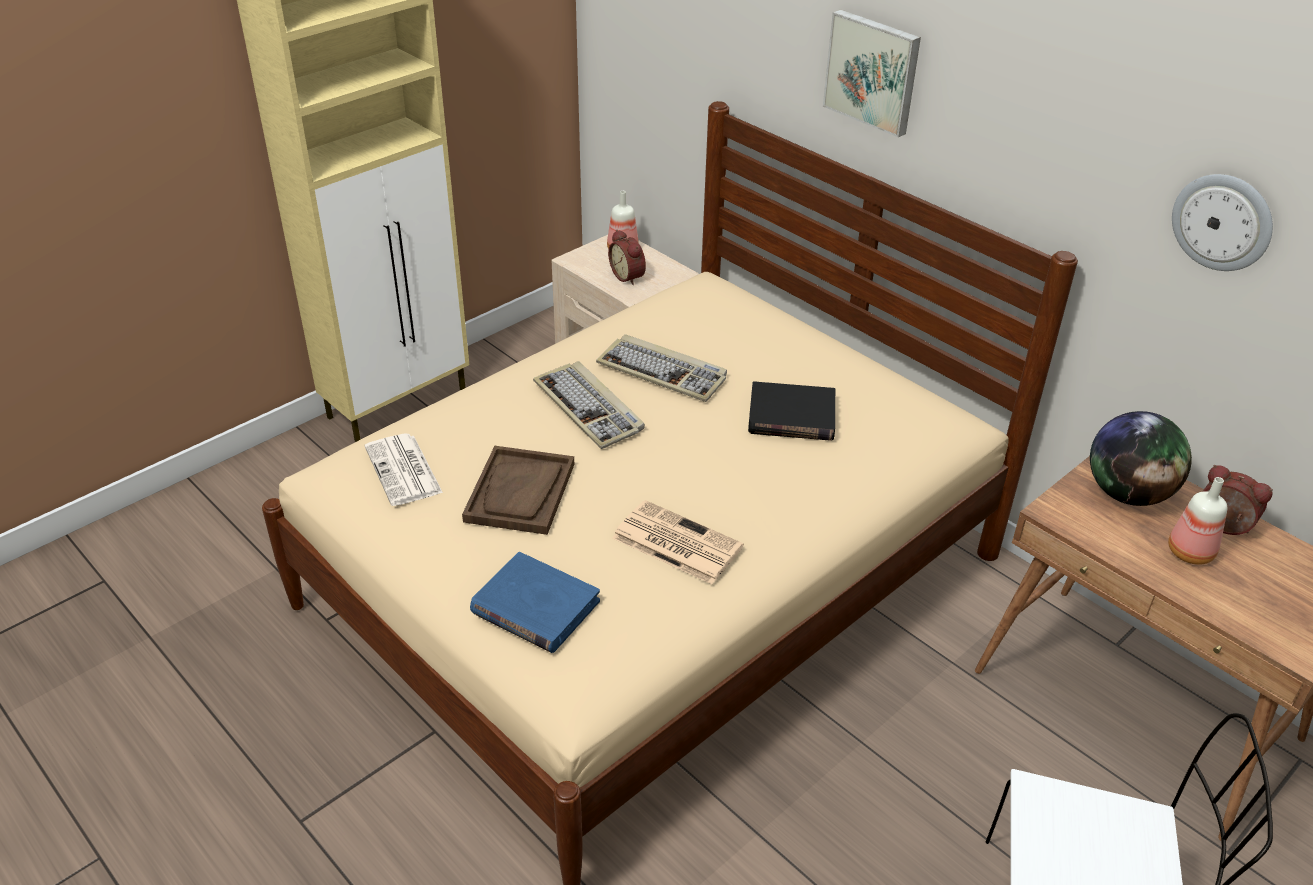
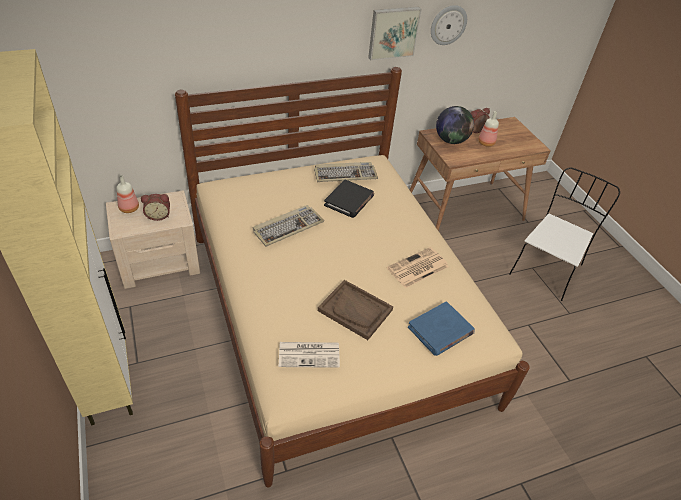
camera: 70 degrees left, 5 degrees up
keyboard [533,361,645,449] -> keyboard moved to [314,162,378,182]
picture [823,9,921,137] -> picture moved to [368,7,421,60]

